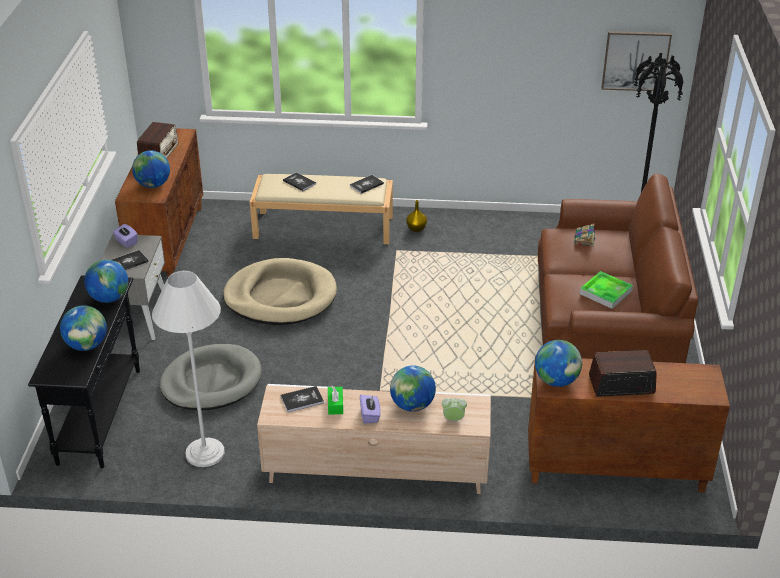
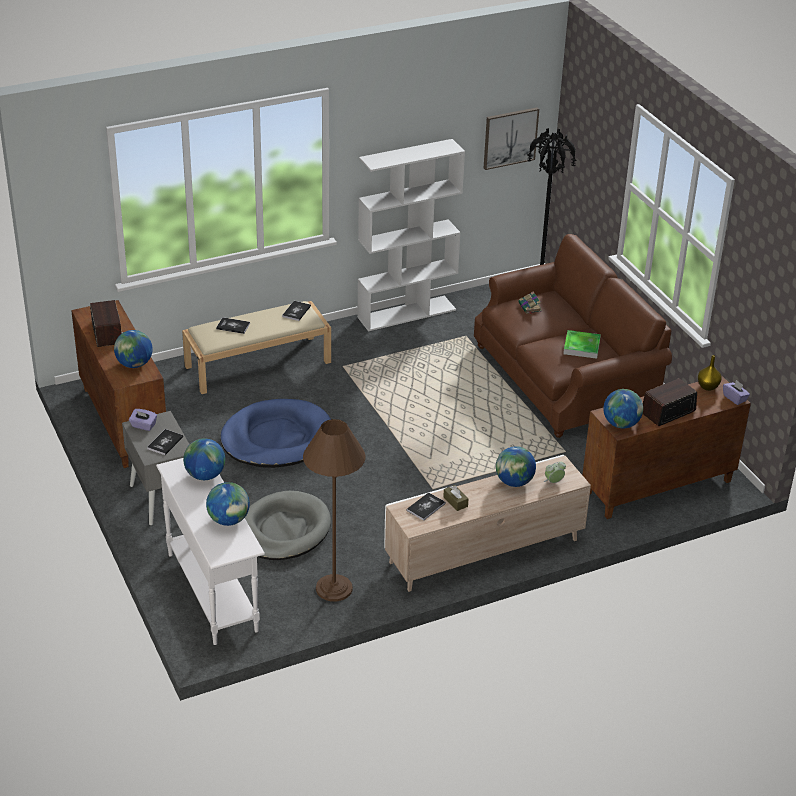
camera: 30 degrees left, 0 degrees up
black console table [28,275,140,468] -> white console table [156,458,265,645]
white floor lamp [152,270,225,467] -> brown floor lamp [303,419,366,601]
beige dog bed [223,258,337,325] -> blue dog bed [220,399,331,468]
green tissue box [328,386,343,415] -> brown tissue box [443,485,468,511]
purple tissue box [360,395,381,424] -> purple tissue box moved to [723,380,750,405]
yellow vase [406,200,427,232] -> yellow vase moved to [698,355,722,391]
none -> white bookcase [357,139,465,331]

